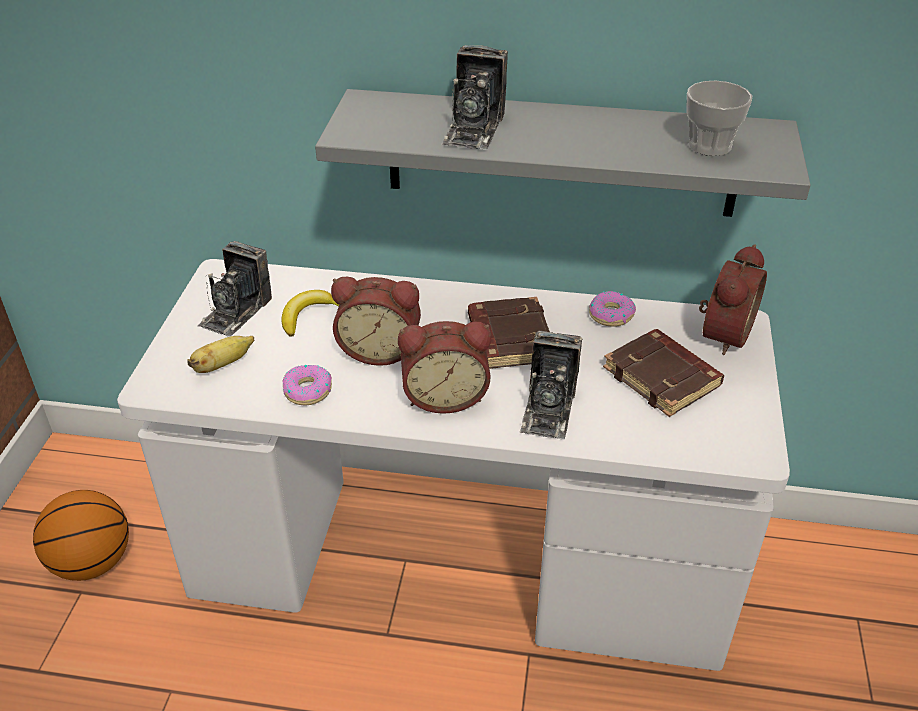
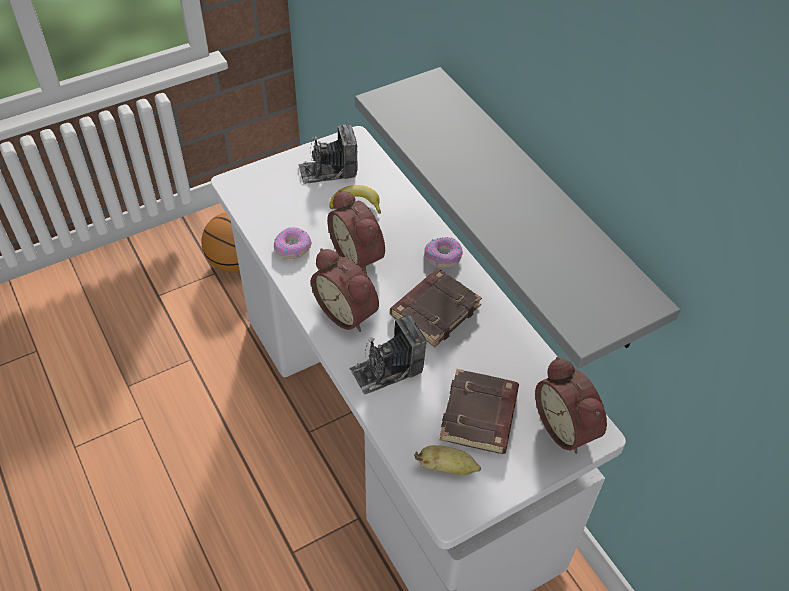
camera: 50 degrees right, 10 degrees up
banana [187,336,254,373] -> banana moved to [414,445,481,475]
camera [442,45,508,150] -> none
donut [589,291,636,327] -> donut moved to [424,237,463,267]
cup [687,81,752,156] -> none
alarm clock [699,244,767,355] -> alarm clock turned 75 degrees clockwise [535,357,607,454]

